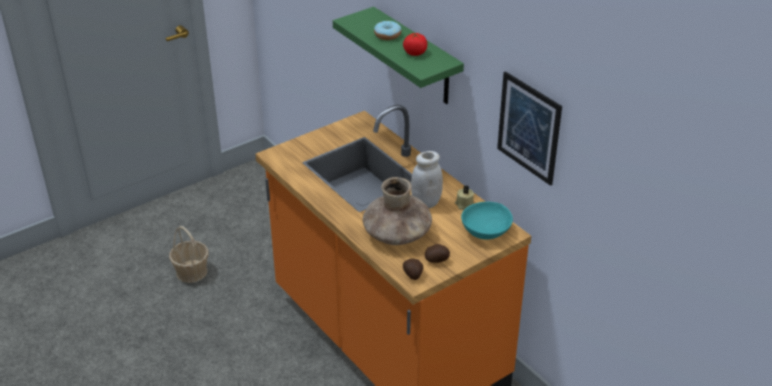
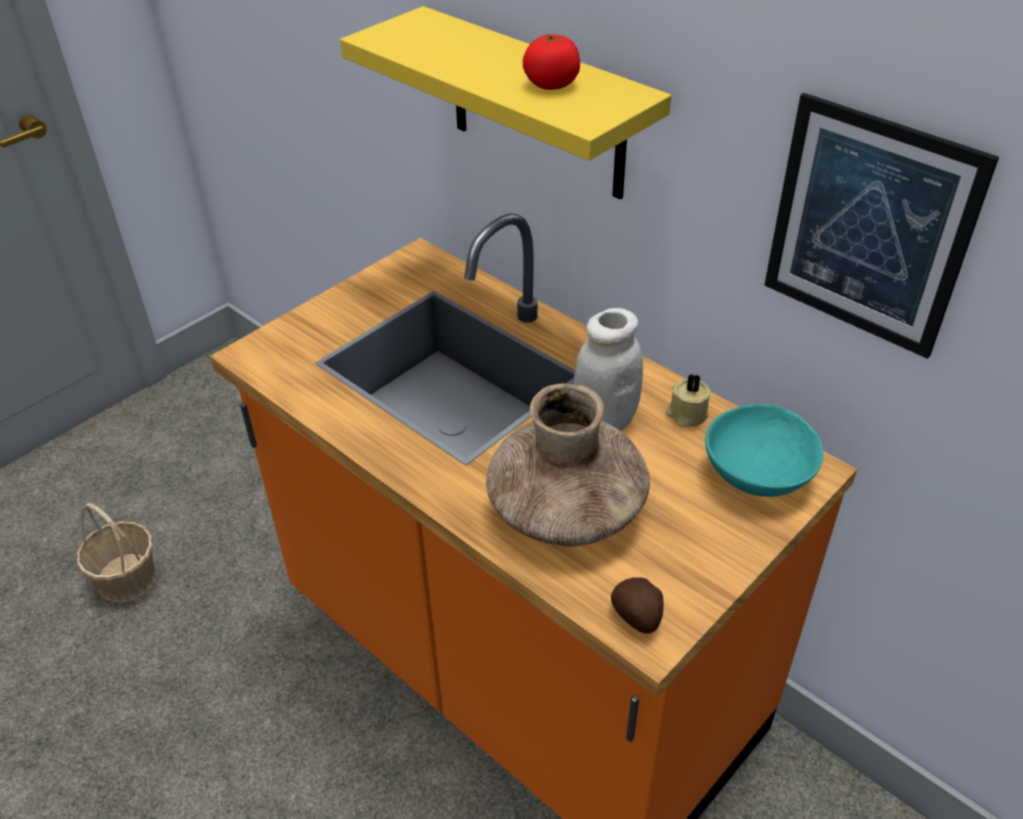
camera: 10 degrees left, 5 degrees up
green shelf [333,7,464,104] -> yellow shelf [340,6,671,200]
donut [374,20,401,40] -> none
potato [425,244,450,263] -> none

